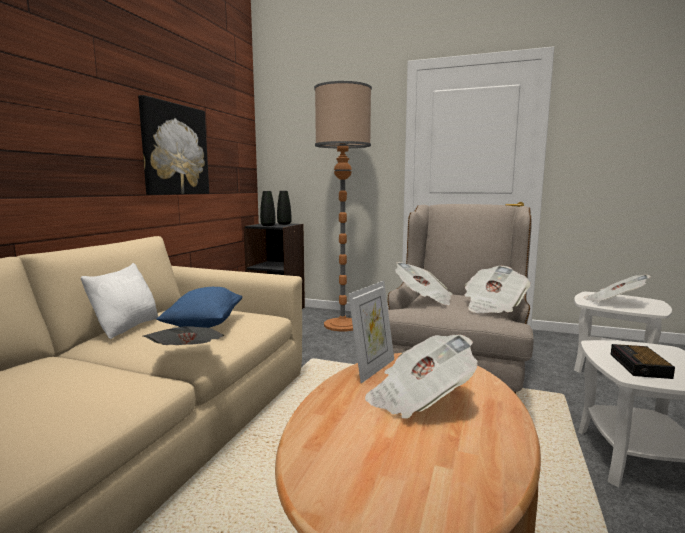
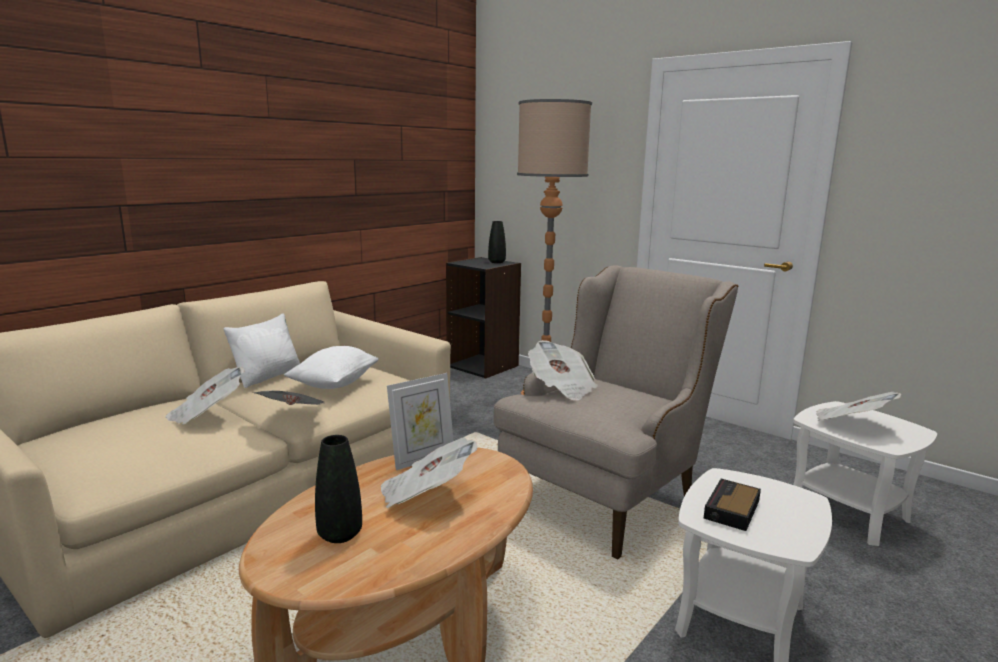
camera: 20 degrees right, 5 degrees up
picture [138,95,209,195] -> none
blue pillow [156,287,242,328] -> white pillow [284,346,379,389]
black vase [260,191,275,226] -> black vase moved to [315,435,362,543]
newspaper [464,266,531,313] -> newspaper moved to [165,367,245,425]

